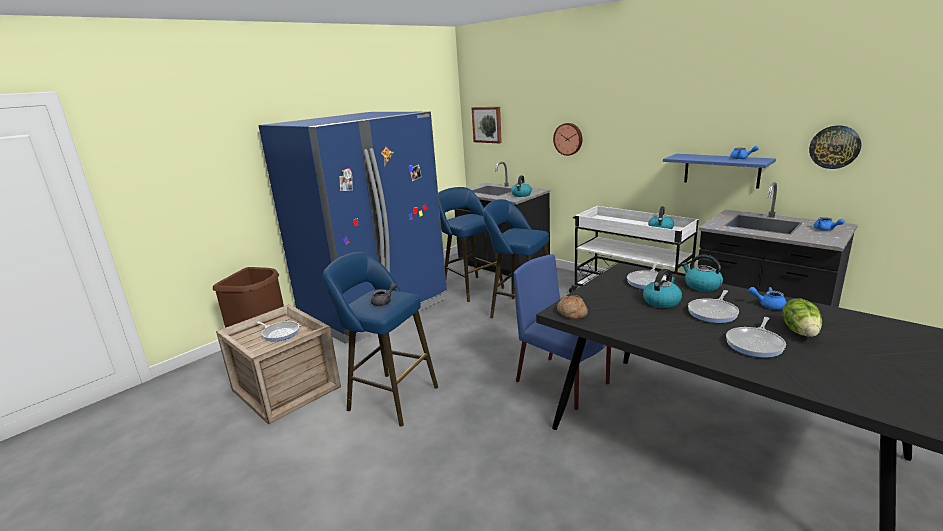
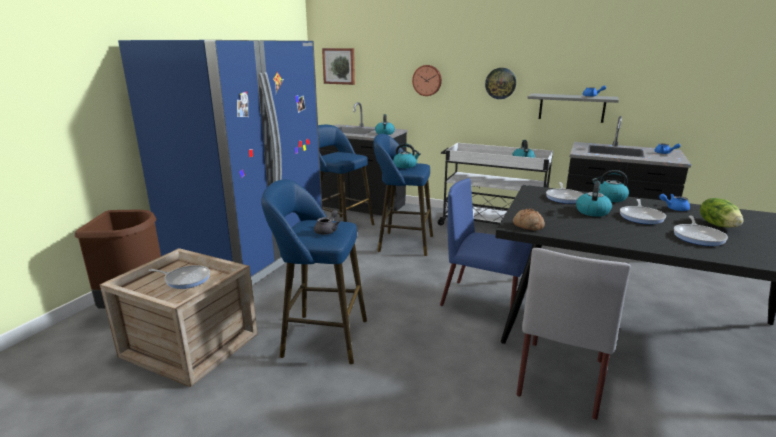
camera: 20 degrees left, 0 degrees up
blue shelf [663,154,776,189] -> grey shelf [527,93,619,123]
wall clock [809,125,861,169] -> wall clock moved to [485,68,516,99]
none -> kettle [393,143,421,168]
none -> grey chair [516,248,631,420]

